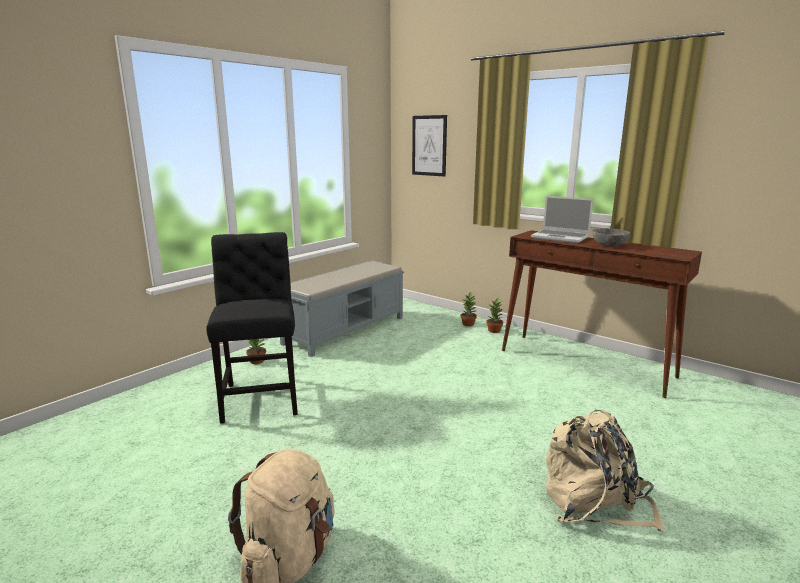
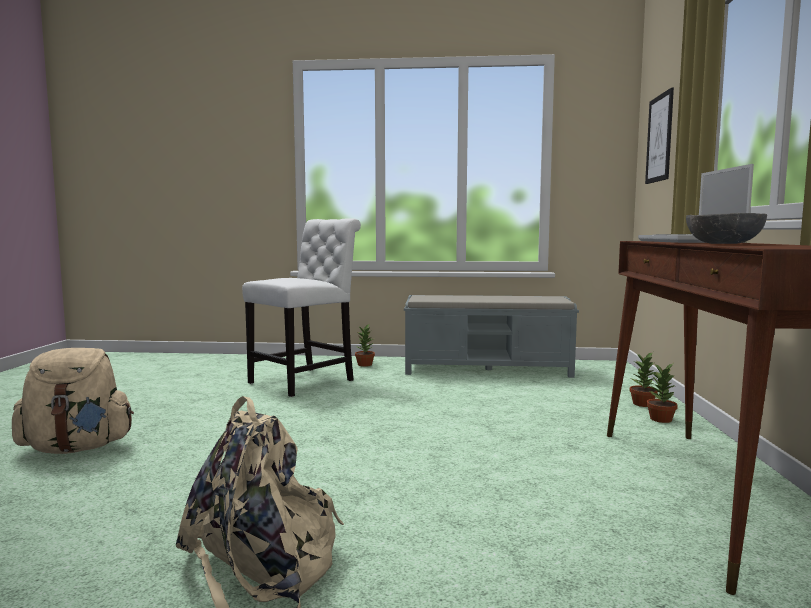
camera: 55 degrees right, 10 degrees down
black chair [207,232,298,424] -> white chair [242,218,361,397]

